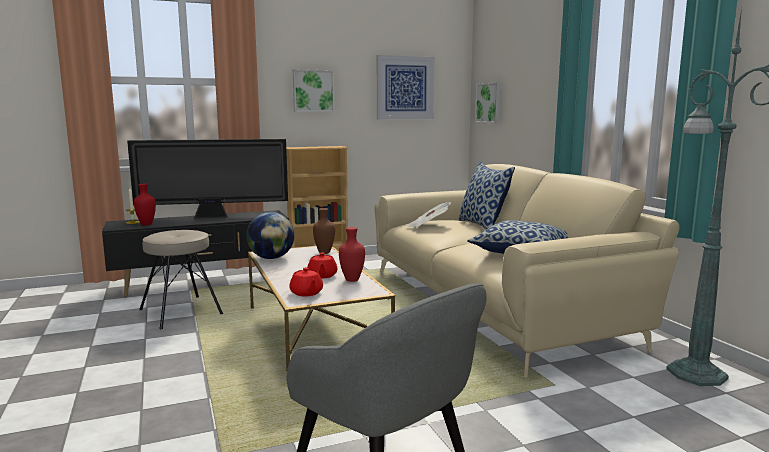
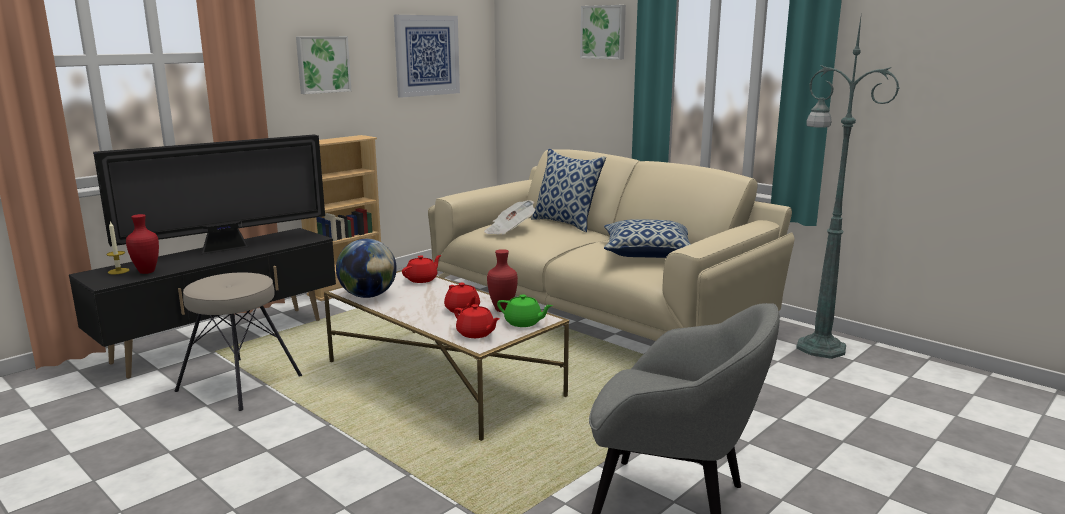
camera: 25 degrees left, 5 degrees up
brown vase [313,208,335,254] -> red teapot [402,255,441,283]
picture [475,82,501,123] -> picture moved to [580,5,626,59]
none -> green teapot [497,294,553,327]

